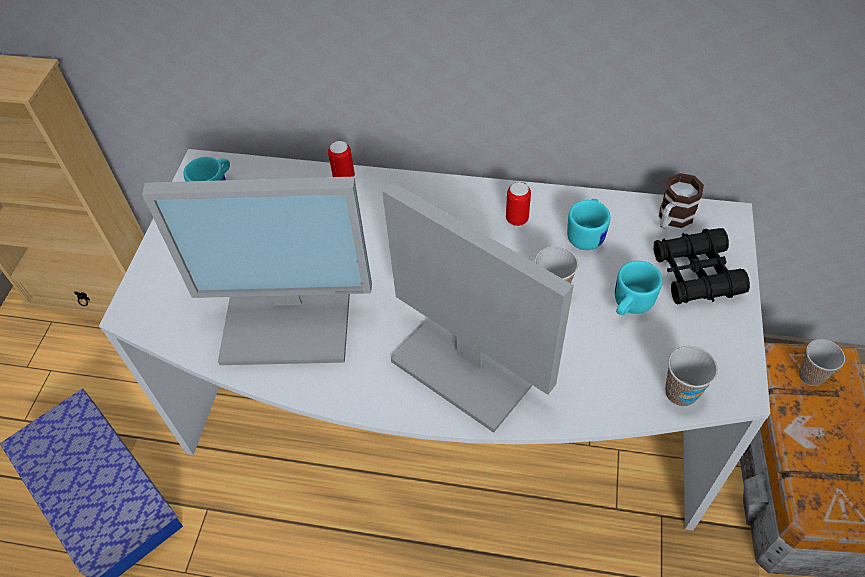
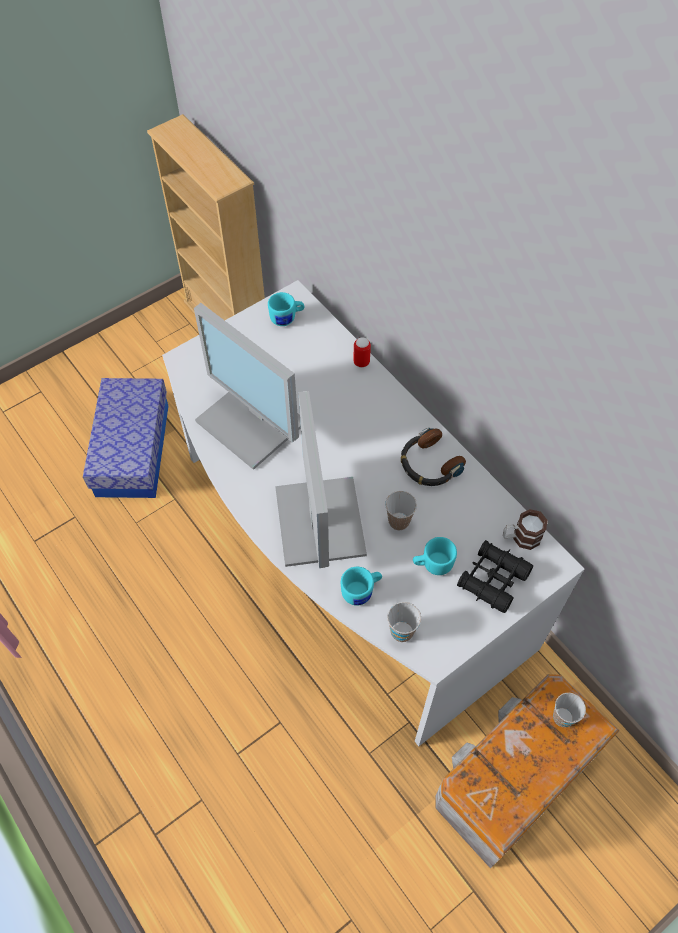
camera: 40 degrees right, 5 degrees up
can [506,182,531,226] -> headphones [401,428,466,486]
turquoise mug [567,199,611,250] -> turquoise mug moved to [341,567,382,606]

